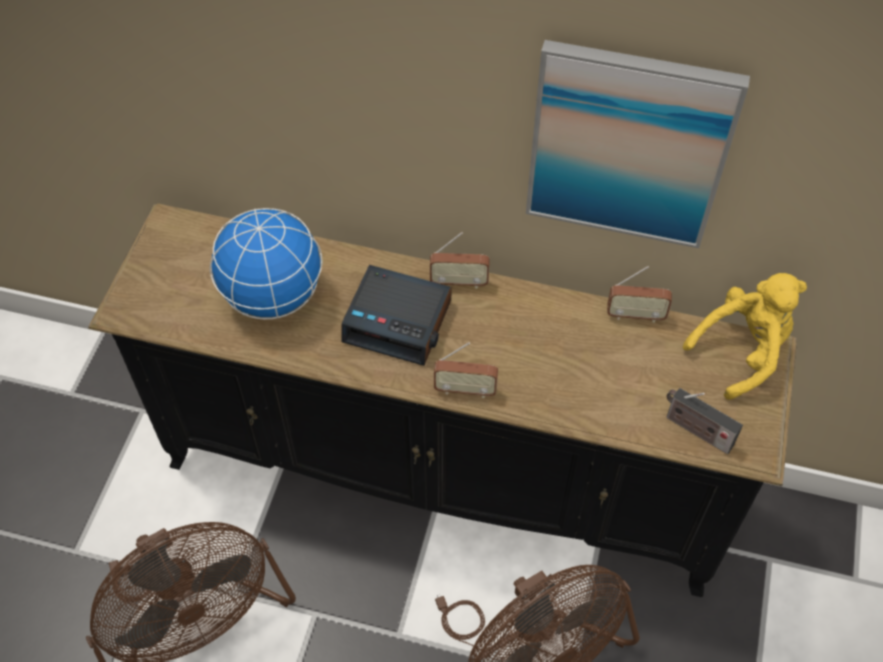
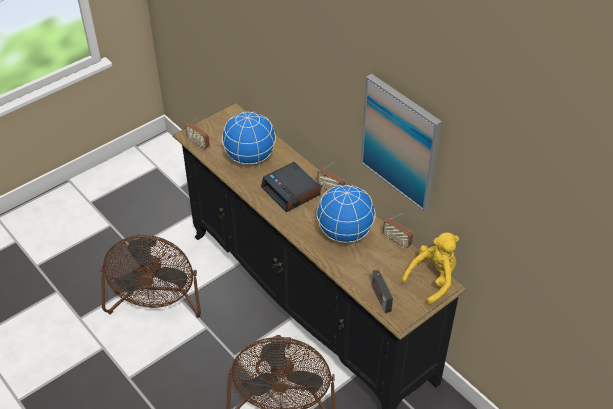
camera: 35 degrees right, 10 degrees down
radio [434,342,498,399] -> radio moved to [185,116,210,149]
yellow plush toy [683,273,807,400] -> yellow plush toy turned 45 degrees counterclockwise [401,232,459,305]
none -> globe [316,185,376,243]

